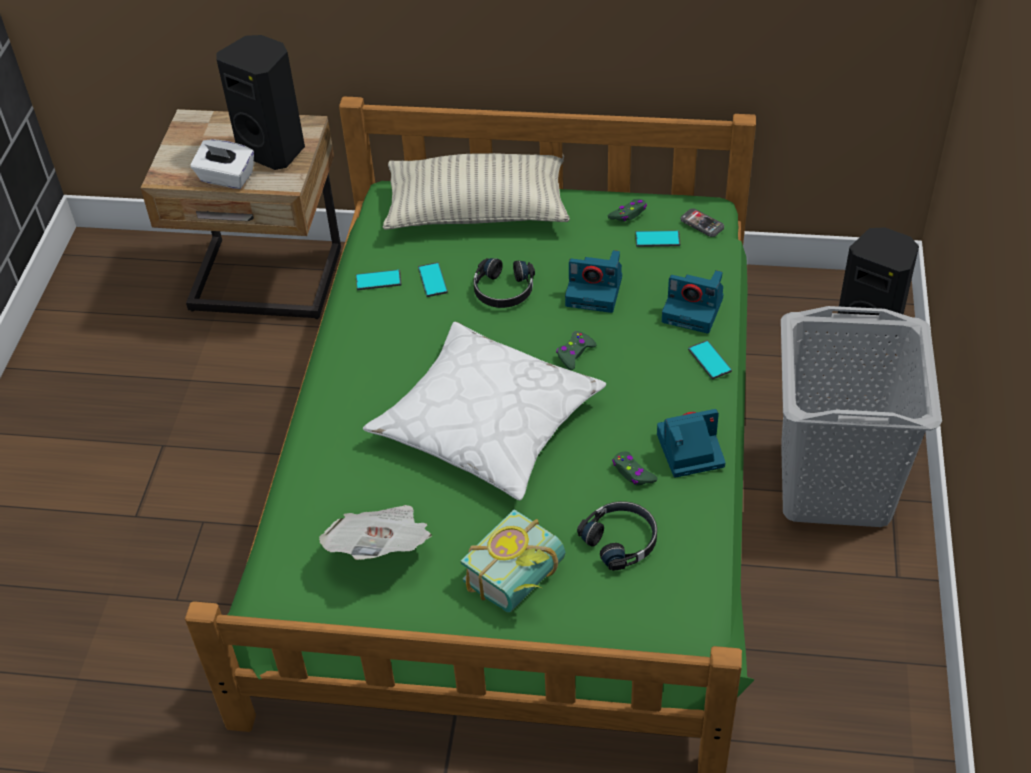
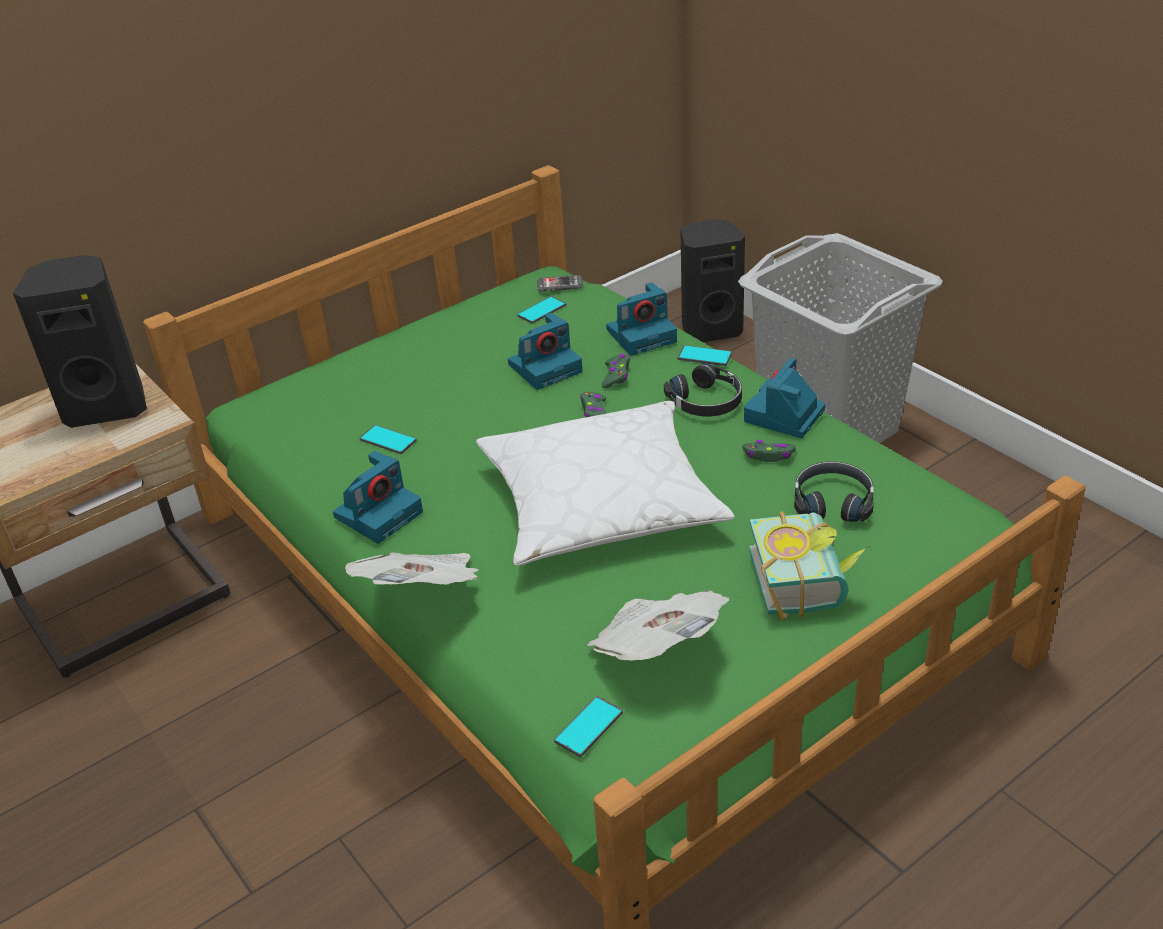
camera: 45 degrees left, 10 degrees down
white tissue box [191,139,254,189] -> none
phone [356,269,402,290] -> phone moved to [554,696,623,757]
pillow [383,153,570,230] -> none
black headphones [473,258,535,308] -> black headphones moved to [664,363,742,416]
green game controller [608,199,647,222] -> green game controller moved to [602,354,630,388]
none -> camera [333,451,423,544]
none -> newspaper [345,552,478,585]

